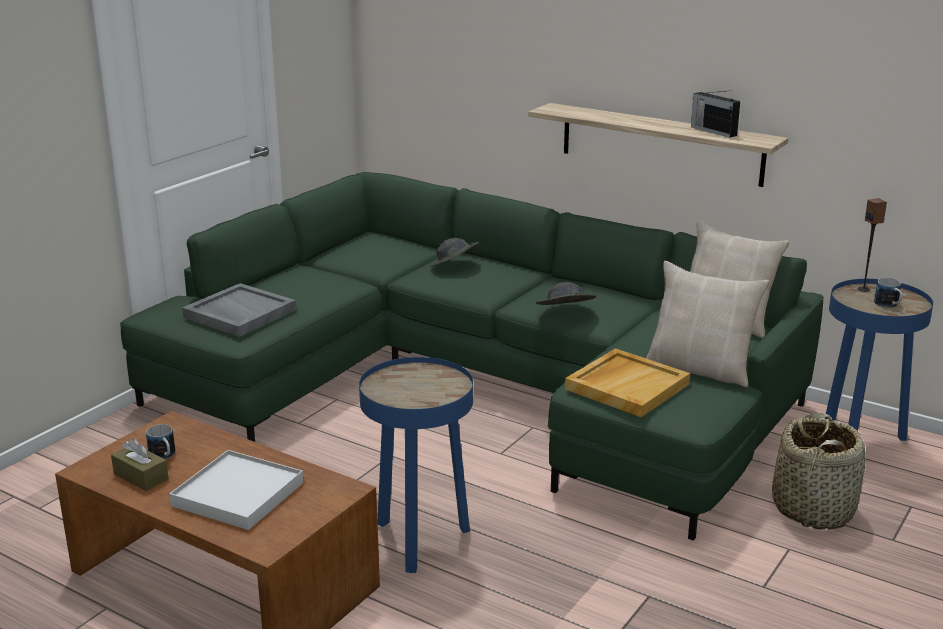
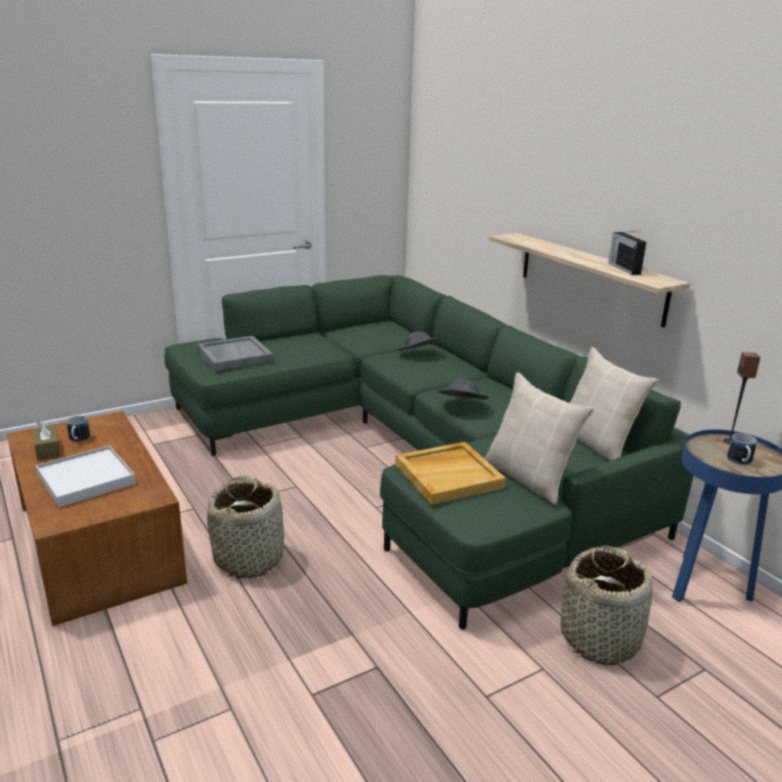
camera: 25 degrees right, 0 degrees up
blue side table [359,357,473,573] -> basket [207,476,284,578]

